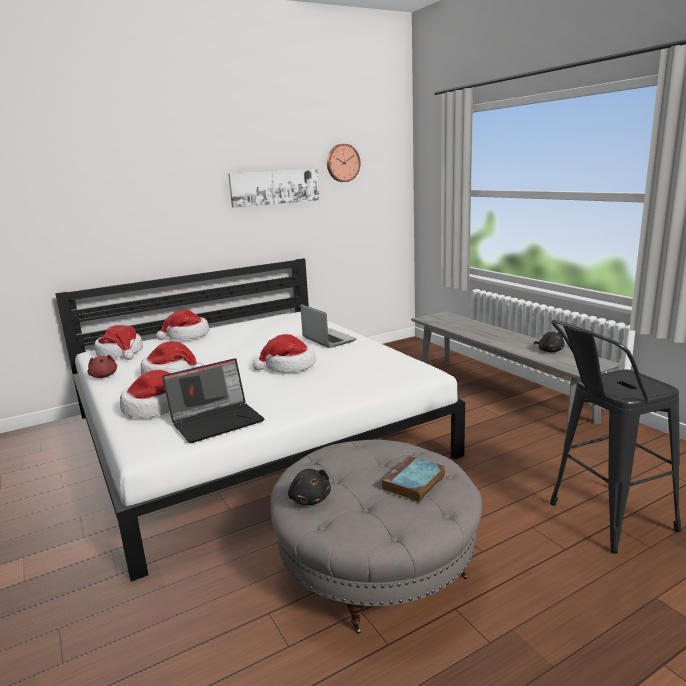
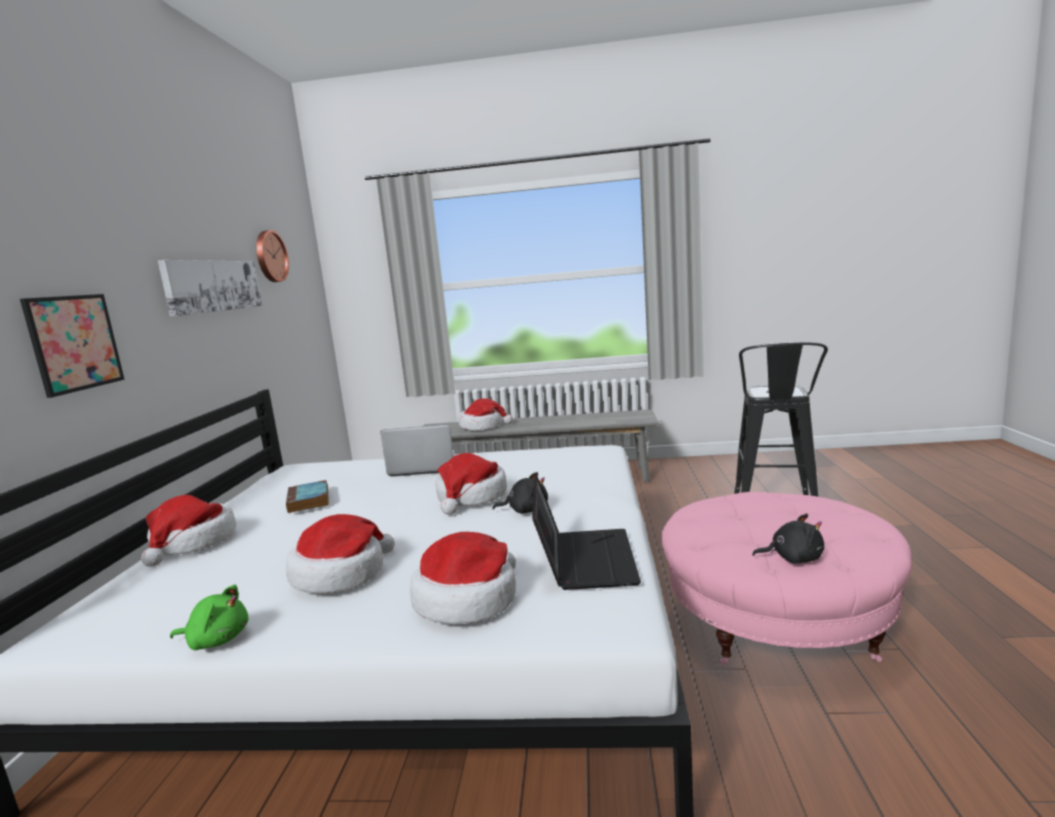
camera: 55 degrees left, 5 degrees down
red plush toy [88,355,117,378] -> green plush toy [170,585,248,650]
hat [95,325,143,360] -> hat moved to [459,398,513,430]
grey ottoman [271,440,482,634] -> pink ottoman [662,492,912,665]
book [381,456,445,503] -> book moved to [286,480,329,513]
black plush toy [533,332,565,352] -> black plush toy moved to [493,472,548,513]
none -> picture [20,294,125,398]

